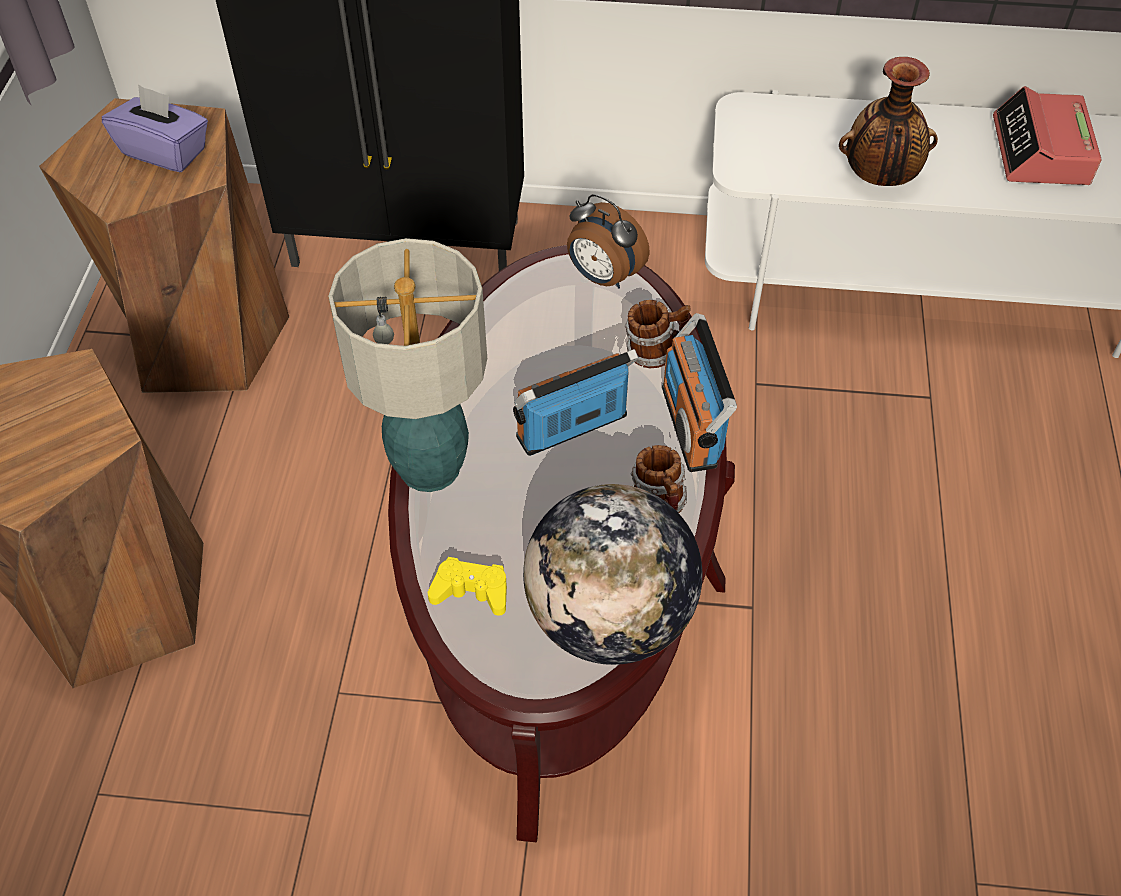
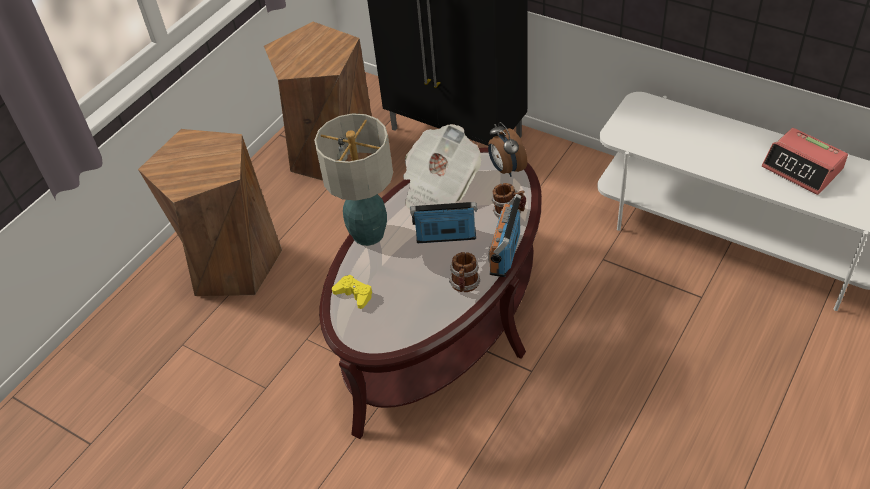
camera: 30 degrees right, 5 degrees down
purple tissue box [102,84,208,172] -> none
globe [523,484,702,665] -> none
vase [839,57,938,186] -> none
alarm clock [993,86,1102,185] -> alarm clock turned 75 degrees counterclockwise [762,128,848,195]
none -> newspaper [403,124,481,209]

